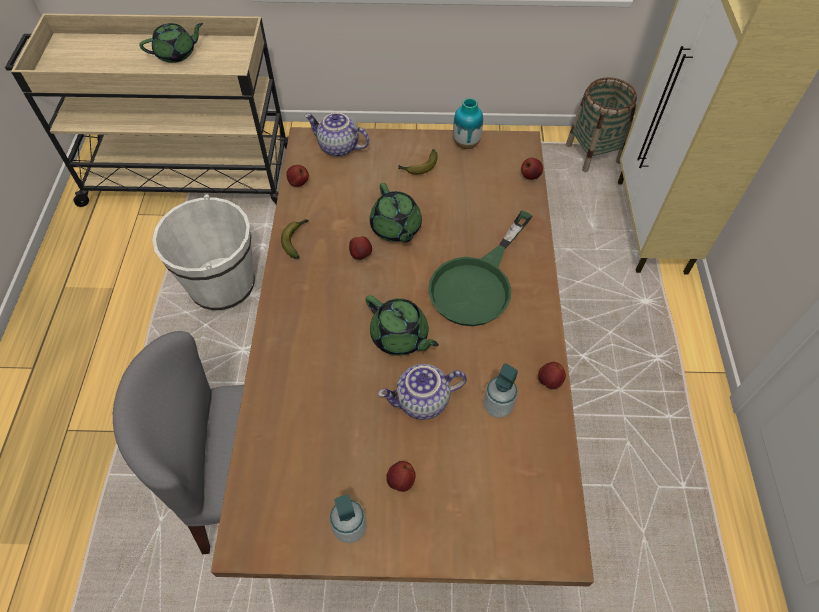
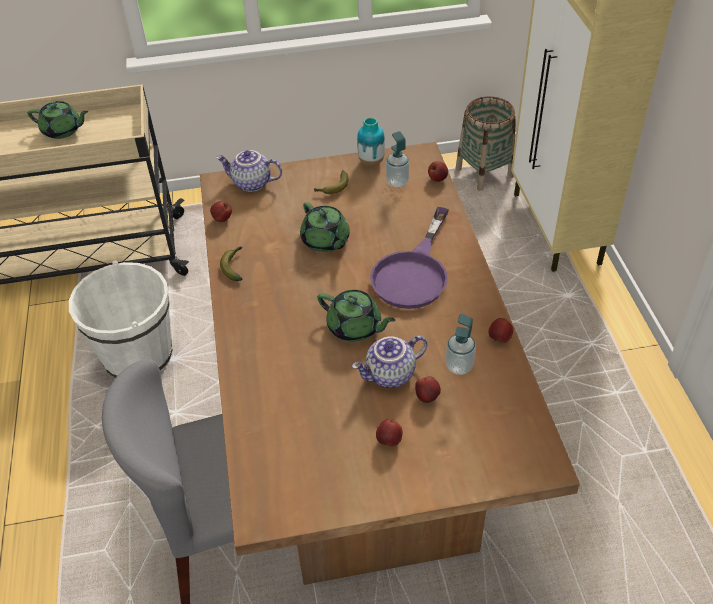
camera: 10 degrees left, 10 degrees down
green teapot [139,23,203,63] -> green teapot turned 45 degrees clockwise [28,101,88,139]
soap dispenser [329,494,367,543] -> soap dispenser moved to [386,131,409,187]
apple [349,236,372,260] -> apple moved to [415,376,441,403]
green frying pan [428,210,532,326] -> purple frying pan [370,207,449,309]

